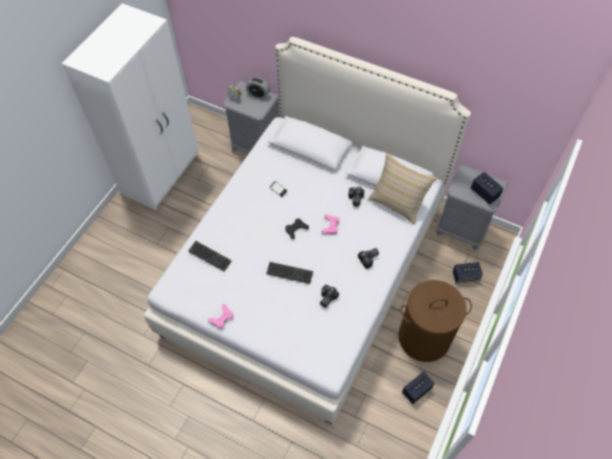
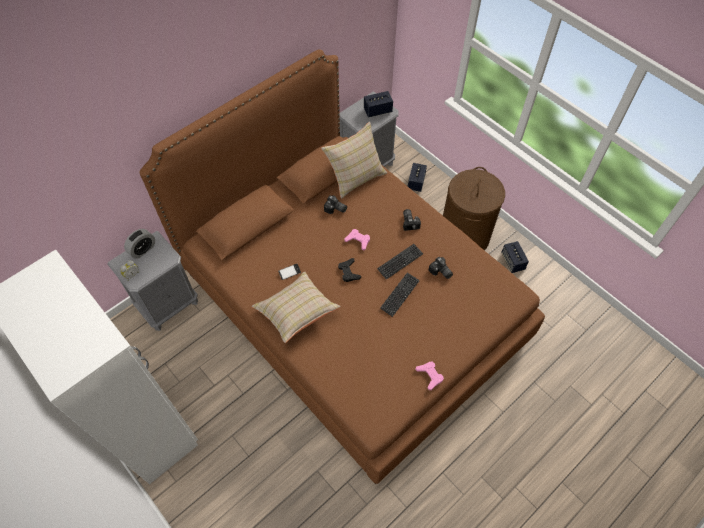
camera: 70 degrees left, 0 degrees up
white bed [144,37,471,424] -> brown bed [139,49,545,484]
keyboard [188,241,232,271] -> keyboard moved to [377,244,423,280]
none -> beige pillow [252,271,341,343]

